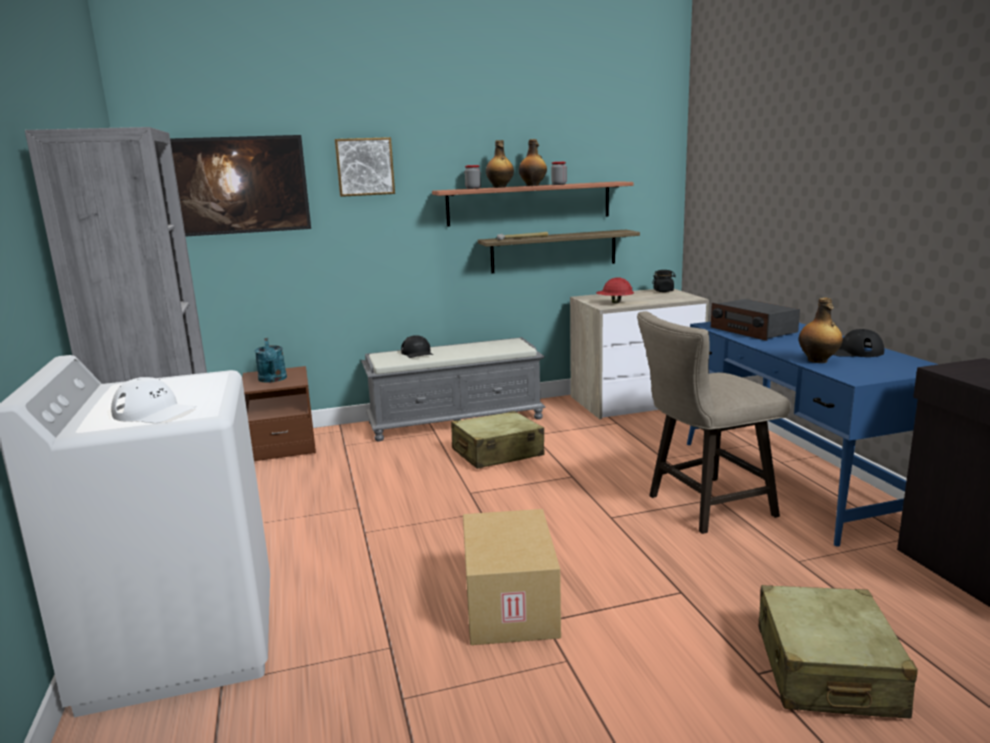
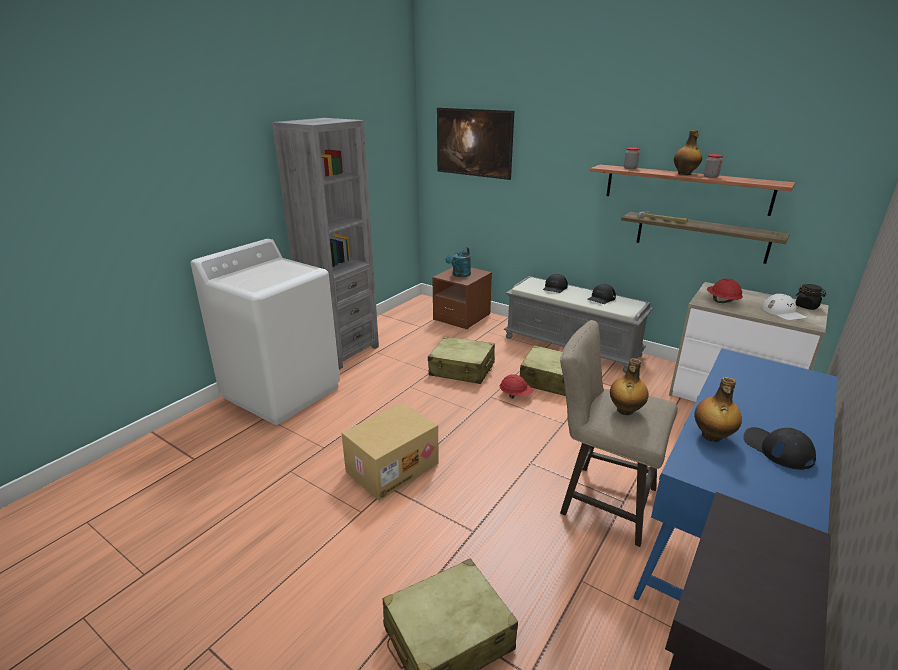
camera: 50 degrees right, 10 degrees up
white cap [111,377,197,423] -> white cap moved to [763,294,806,320]
picture [335,137,395,197] -> none
bottle [486,140,514,188] -> bottle moved to [610,358,649,415]
radio [711,299,800,341] -> none
none -> beige suitcase [428,336,495,384]
none -> red hard hat [500,374,533,399]
none -> black cap [587,284,616,304]

